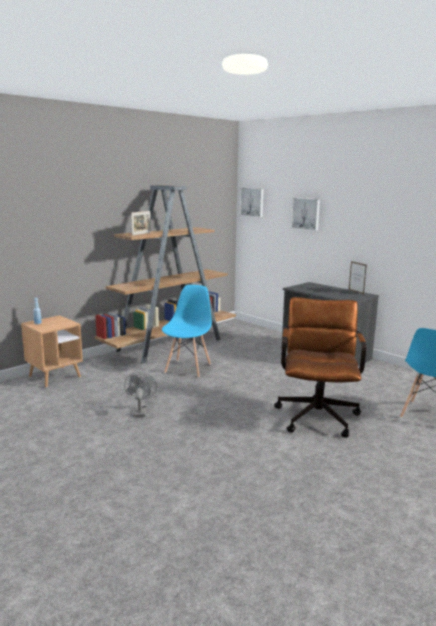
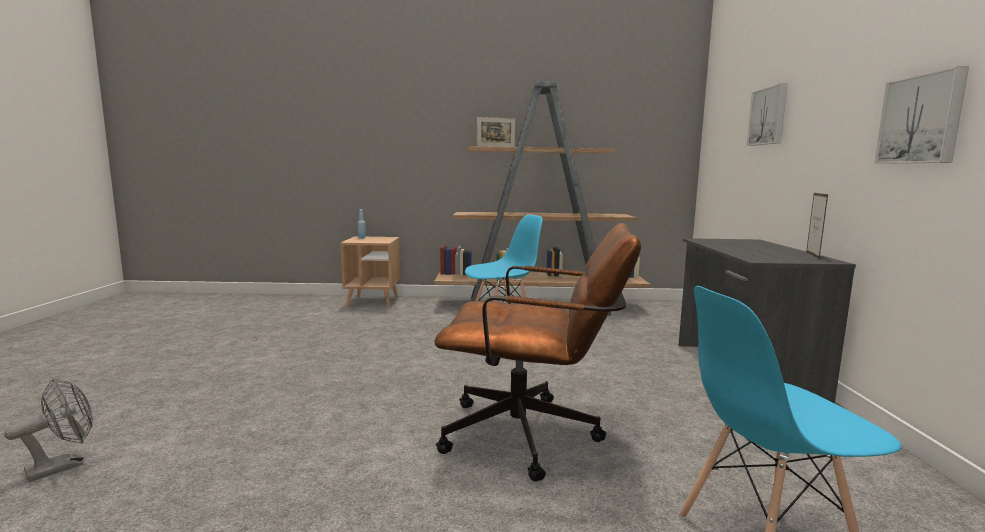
camera: 45 degrees right, 5 degrees down
grey fan [124,372,157,417] -> grey fan moved to [4,378,93,482]
picture [240,188,263,217] -> picture moved to [874,66,969,164]
brown office chair [274,297,366,438] -> brown office chair turned 45 degrees clockwise [434,223,641,481]

